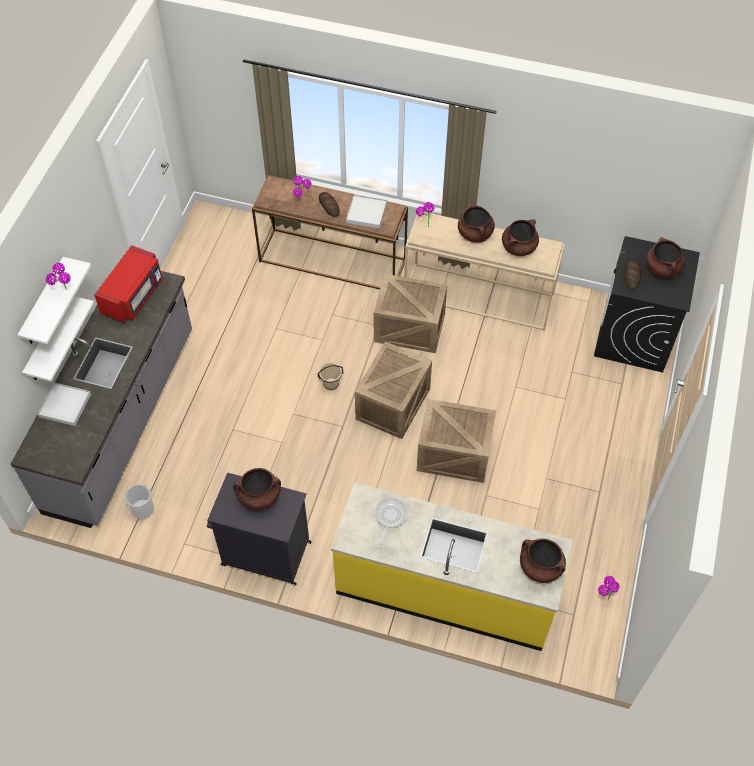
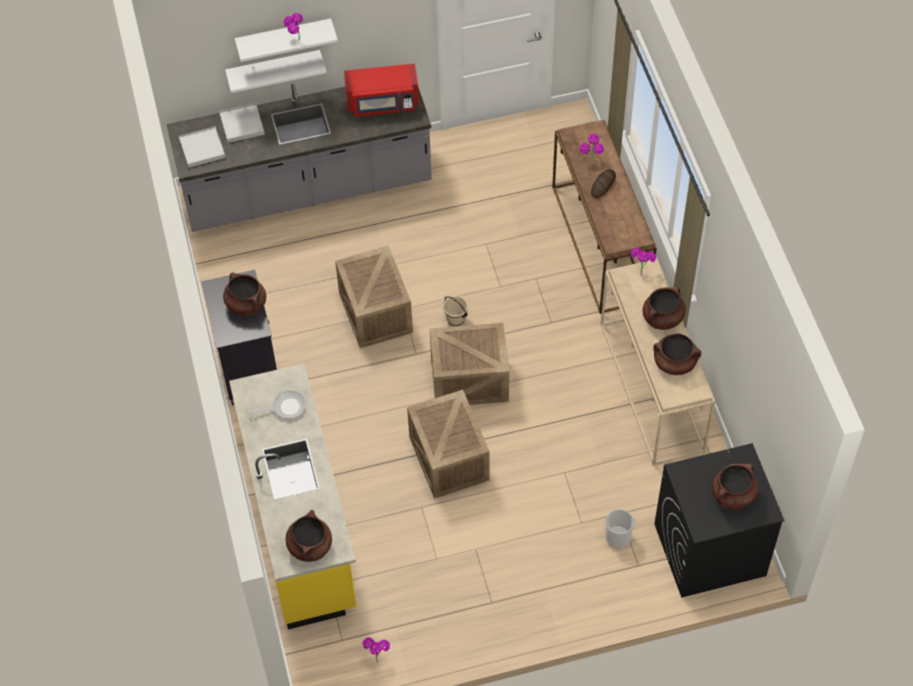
camera: 60 degrees right, 0 degrees up
bucket [125,484,154,519] -> bucket moved to [603,509,636,548]
white tray [346,194,387,229] -> white tray moved to [179,127,226,168]
crate [374,274,447,353] -> crate moved to [335,246,413,348]
bread [625,260,641,290] -> none

